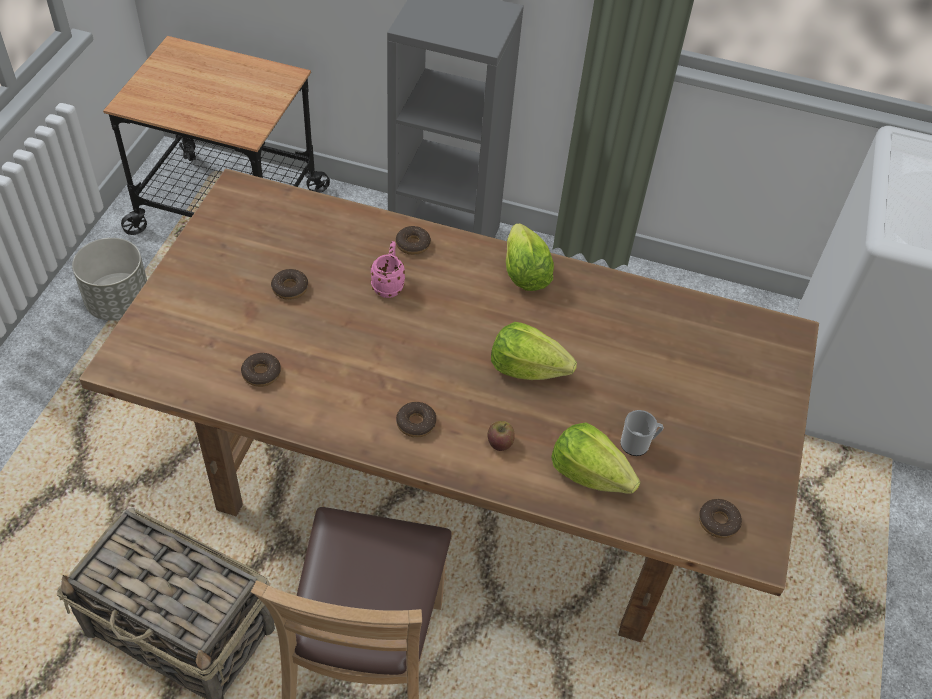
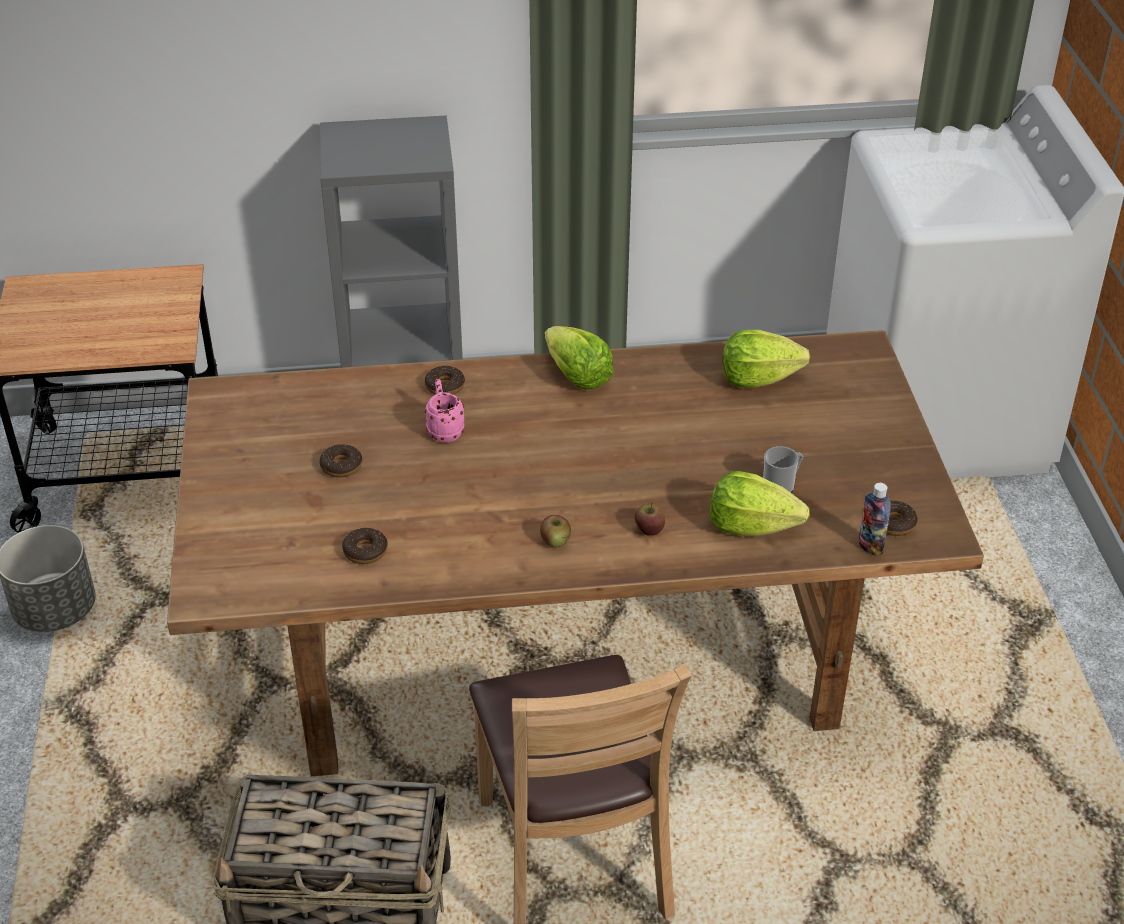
camera: 20 degrees left, 10 degrees down
donut [396,402,436,438] -> apple [540,515,571,548]
lettuce [491,322,577,380] -> lettuce moved to [723,330,810,388]
none -> bottle [859,483,891,556]

